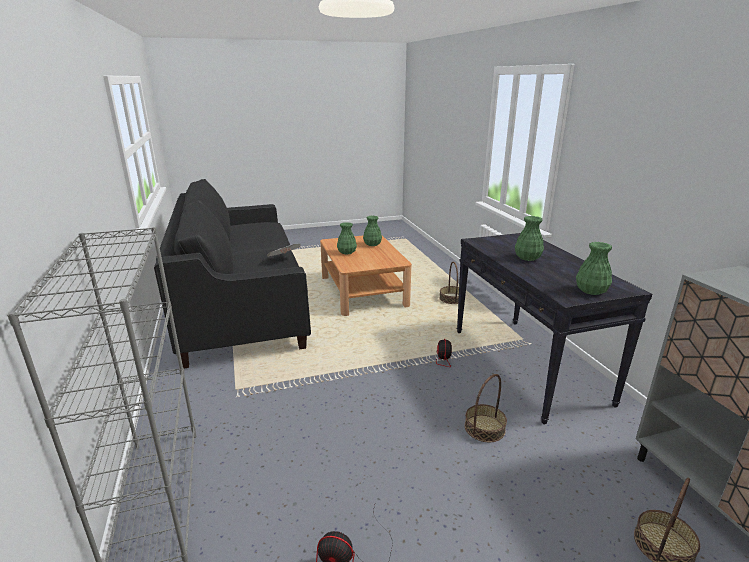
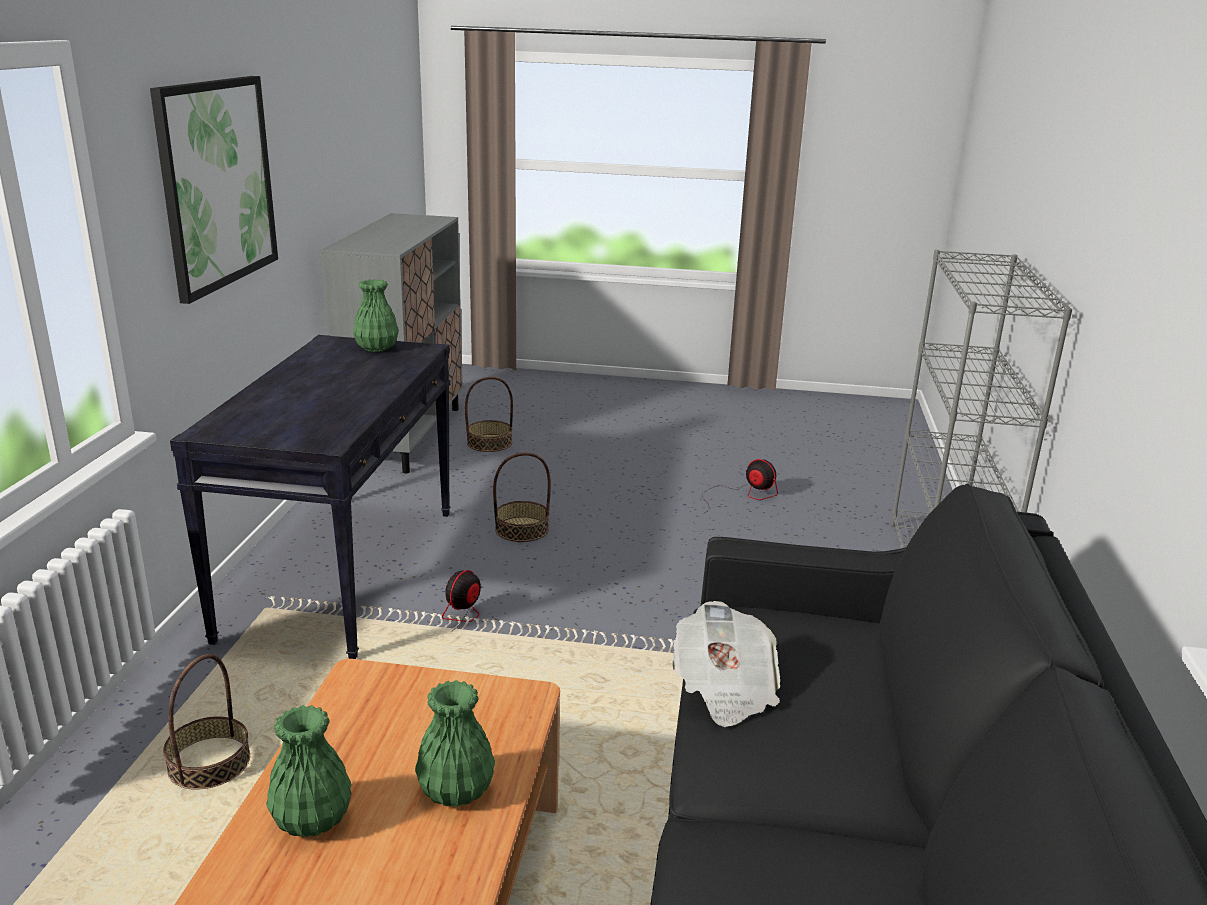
camera: 155 degrees left, 0 degrees up
green vase [515,216,544,261] -> none
none -> picture [150,76,278,304]

